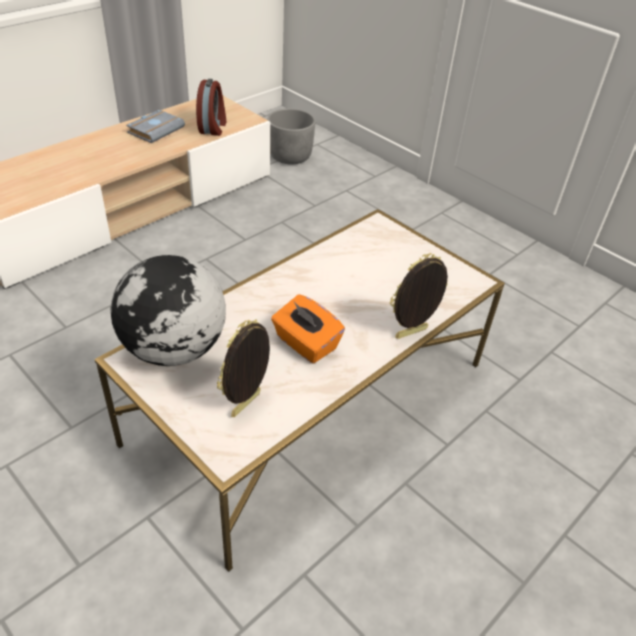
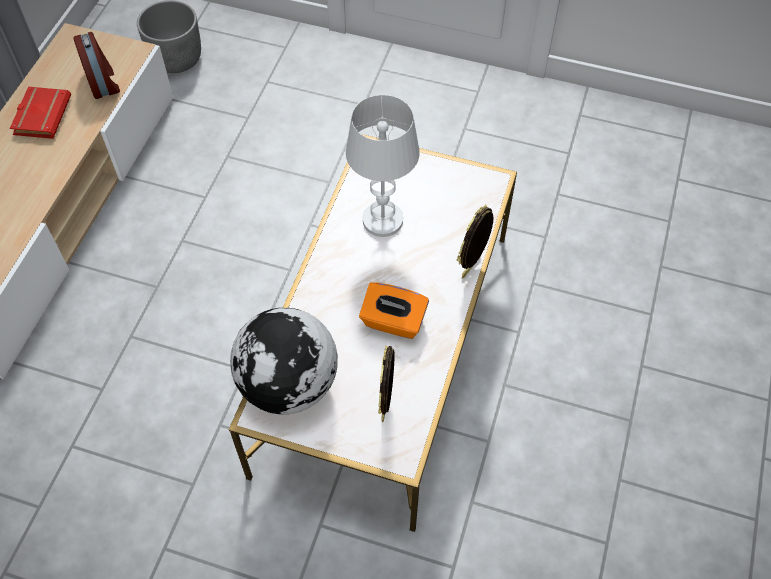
camera: 25 degrees left, 15 degrees up
grey book [126,110,185,143] -> red book [10,87,71,139]
none -> white table lamp [346,95,420,237]

